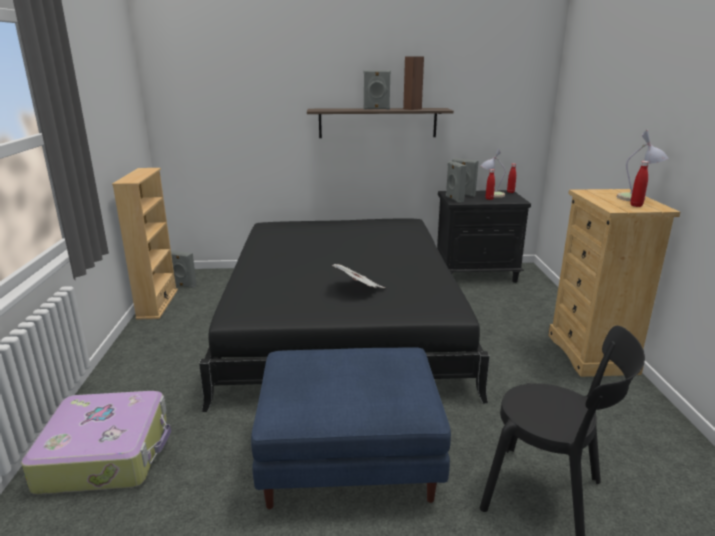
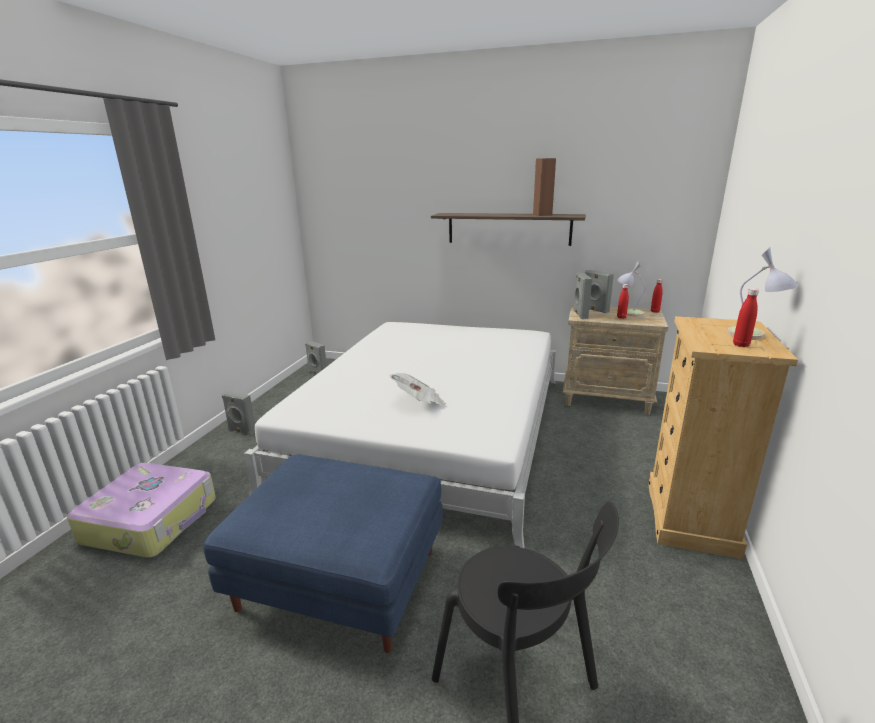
camera: 20 degrees right, 0 degrees up
beige bookcase [112,168,178,320] -> none
black bed [199,218,490,412] -> white bed [244,322,556,548]
grey speaker [363,70,391,109] -> grey speaker moved to [221,391,255,435]
black nightstand [437,190,531,283] -> beige nightstand [562,304,668,415]

